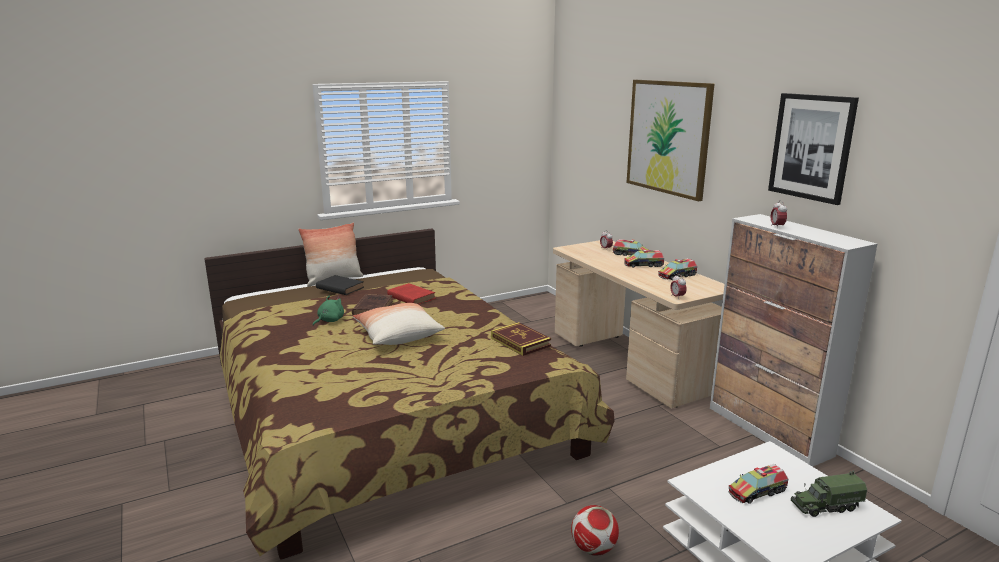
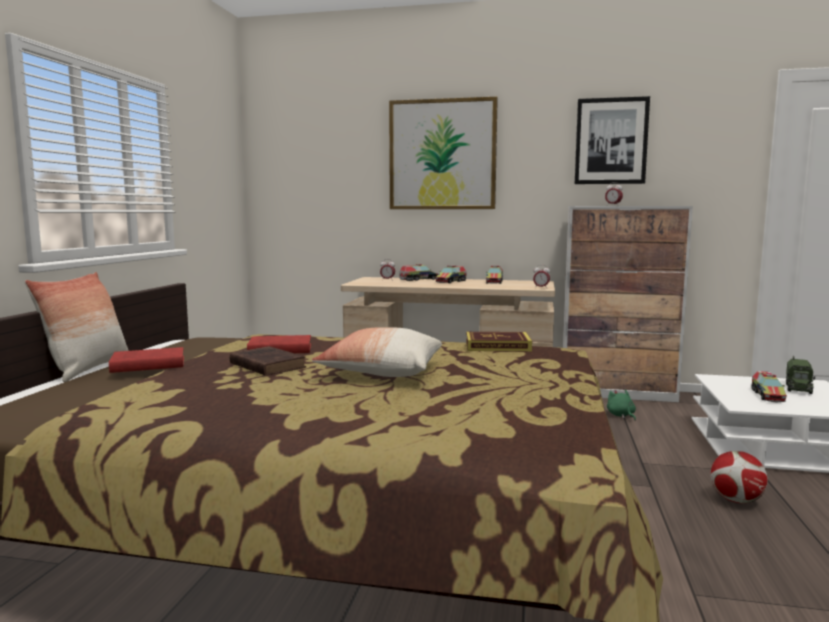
camera: 50 degrees left, 10 degrees down
green plush toy [313,295,344,326] -> green plush toy moved to [607,389,636,421]
black book [316,275,364,295] -> red book [109,347,184,373]

